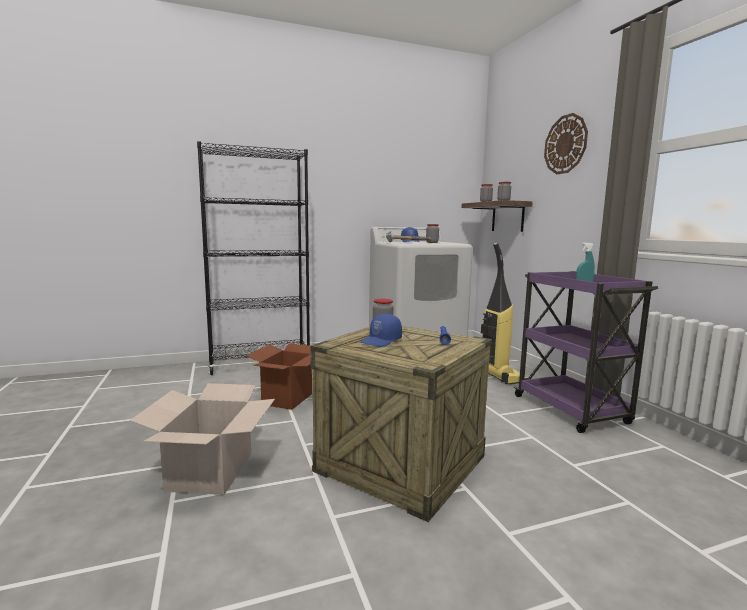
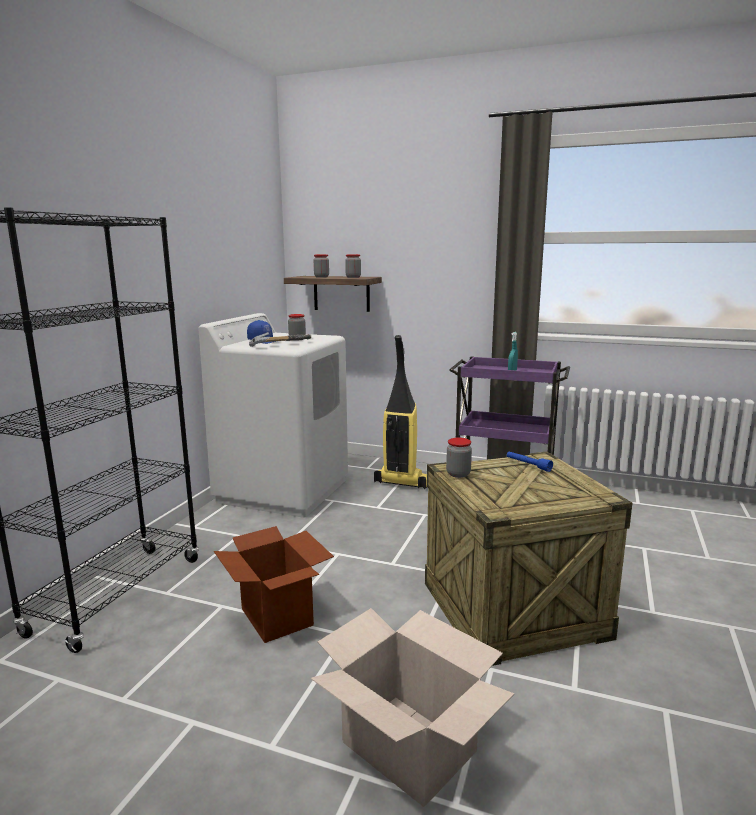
camera: 50 degrees left, 5 degrees up
blue cap [360,313,402,347] -> none
wall clock [544,113,588,174] -> none

